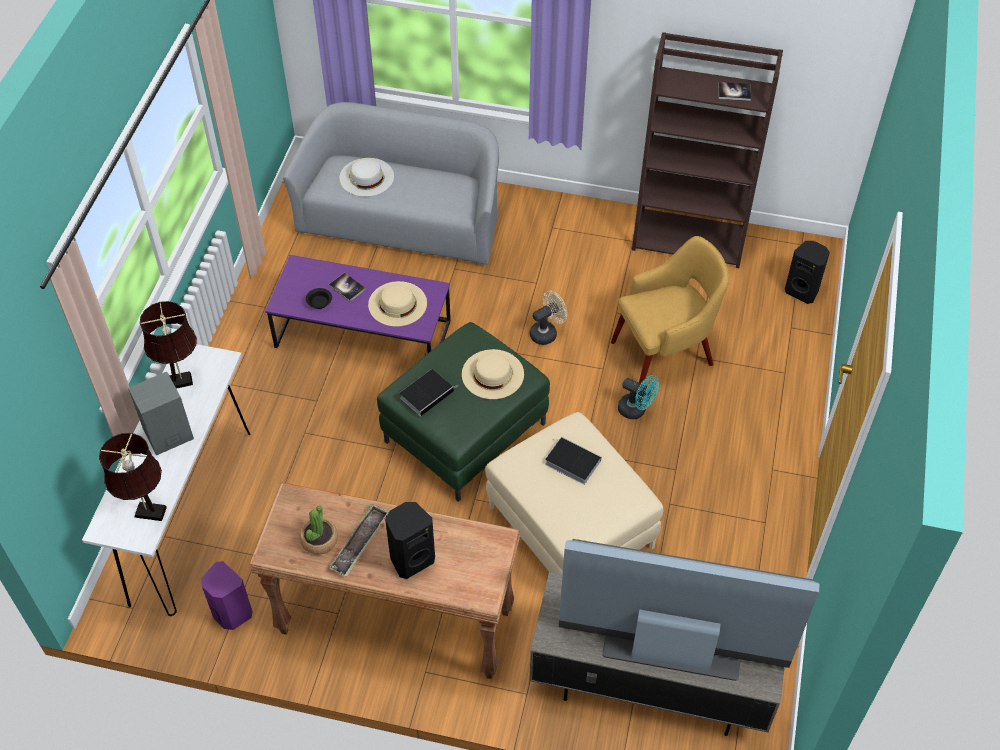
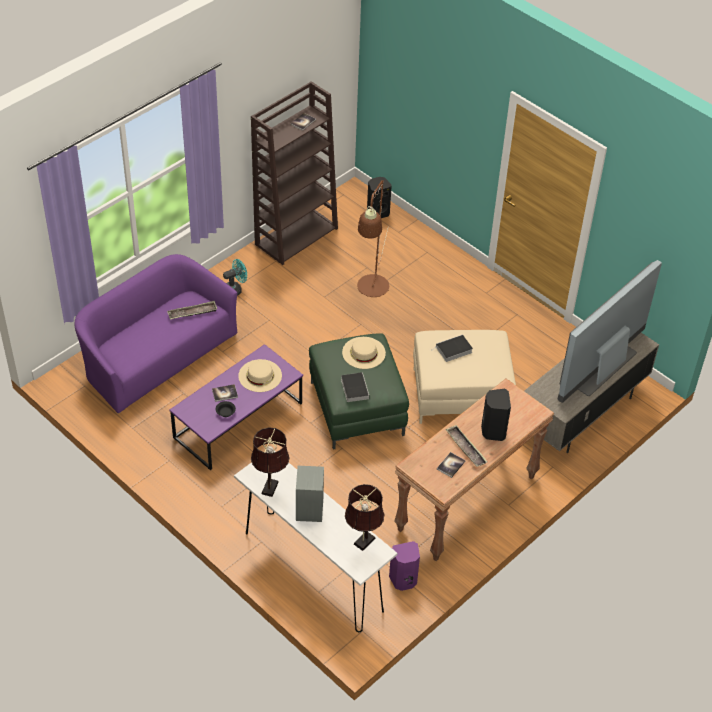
camera: 60 degrees left, 5 degrees down
grey sofa [283,102,499,266] -> purple sofa [75,254,237,414]
potted plant [300,506,338,555] -> book [437,452,465,478]
white hat [339,158,394,197] -> none
beige fan [530,291,567,345] -> none
yellow armchair [611,236,729,385] -> brown floor lamp [357,180,389,297]
turquoise fan [618,375,659,419] -> turquoise fan moved to [223,259,247,296]
none -> tray [167,301,217,320]

